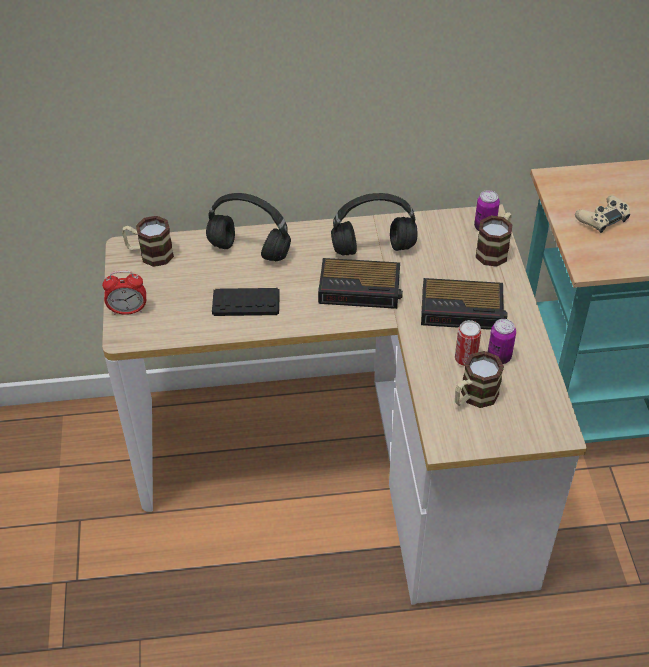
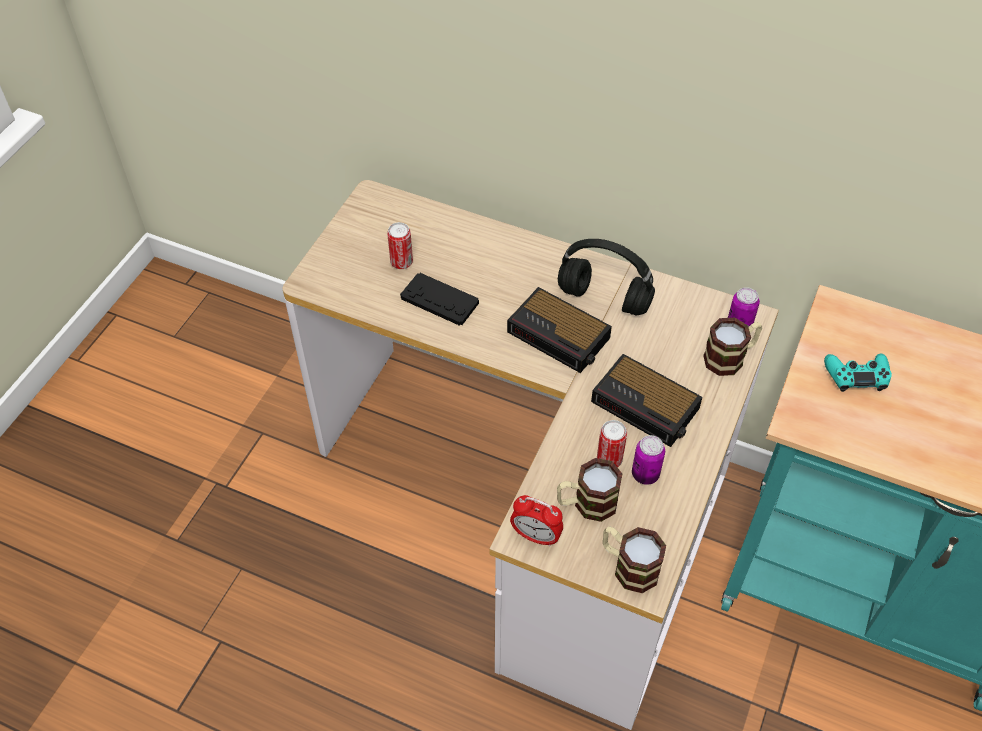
camera: 30 degrees right, 5 degrees up
alarm clock [102,271,146,315] -> alarm clock moved to [510,495,563,547]
mug [122,216,174,267] -> mug moved to [603,526,666,593]
black headphones [206,193,291,261] -> none
beige game controller [575,195,630,233] -> turquoise game controller [824,354,892,392]
none -> can [387,222,413,269]

